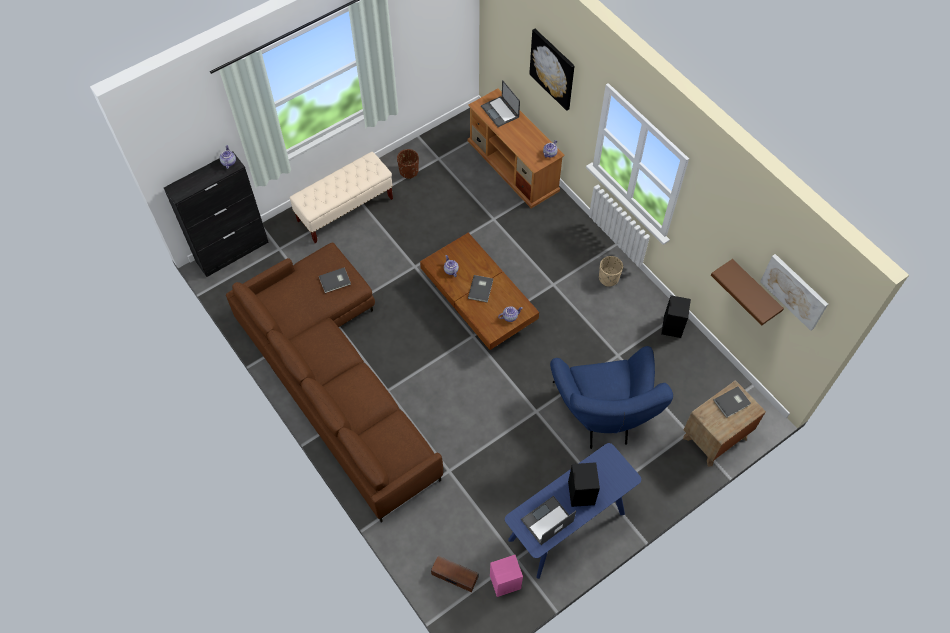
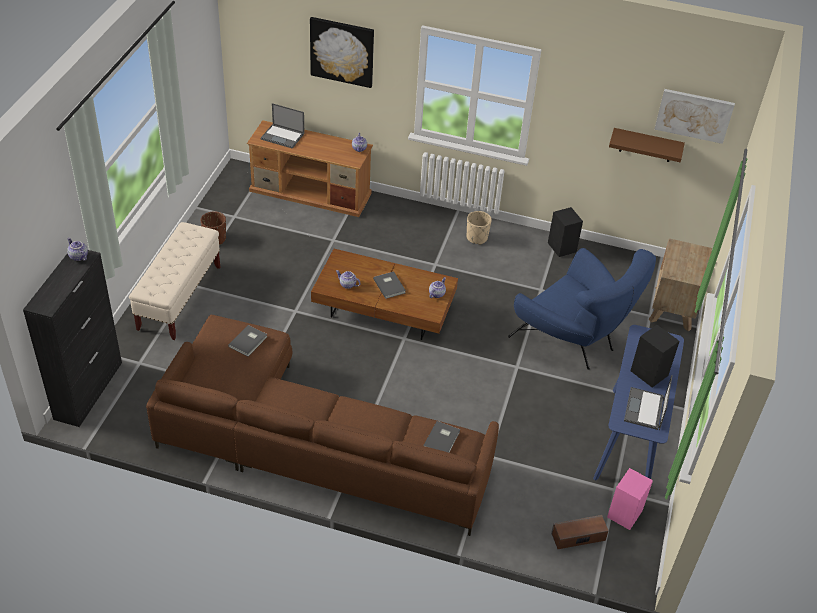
camera: 40 degrees left, 15 degrees down
grey book [713,386,751,418] -> grey book moved to [423,421,460,452]

